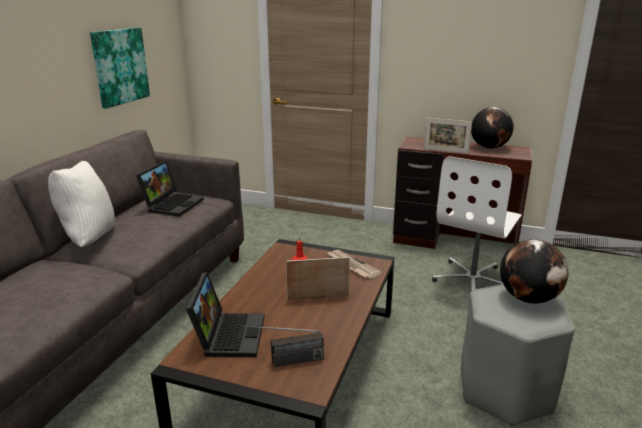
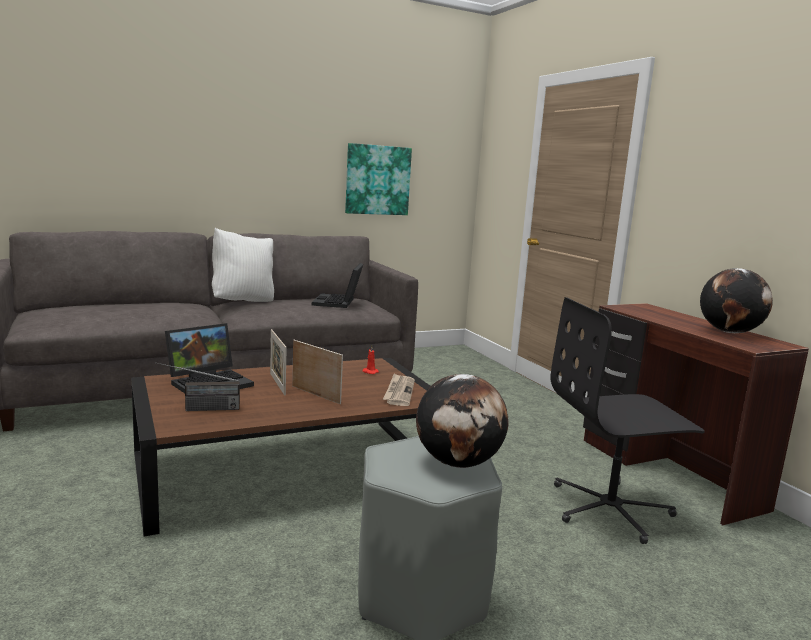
camera: 45 degrees right, 10 degrees down
laptop [136,161,204,217] -> laptop turned 120 degrees clockwise [312,263,363,308]
radio [241,325,324,367] -> radio turned 45 degrees counterclockwise [155,362,240,411]
picture frame [424,118,472,153] -> picture frame moved to [270,329,287,395]
white office chair [432,156,522,291] -> black office chair [550,297,705,544]

